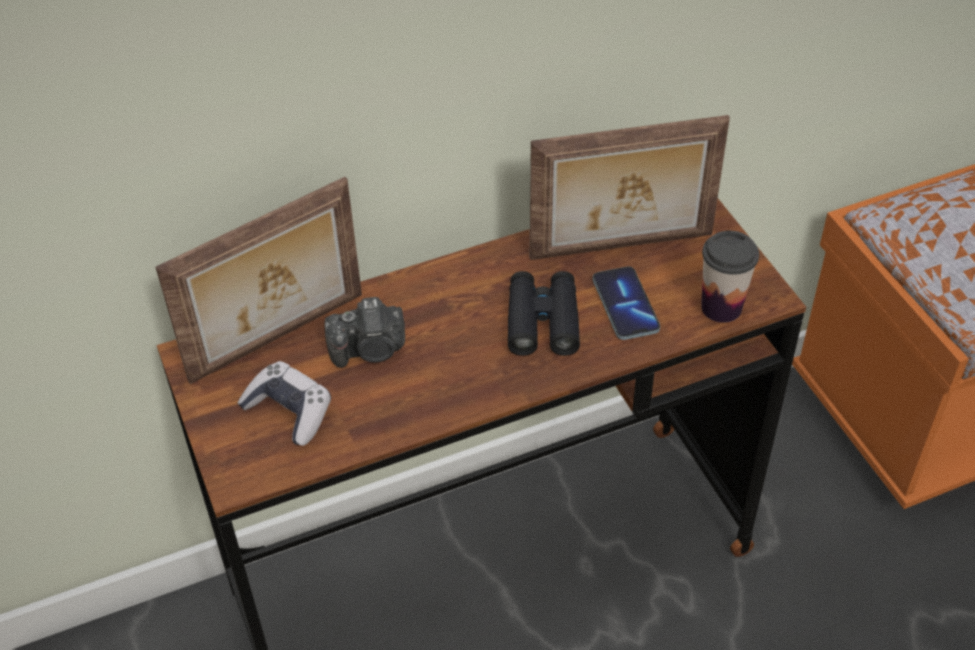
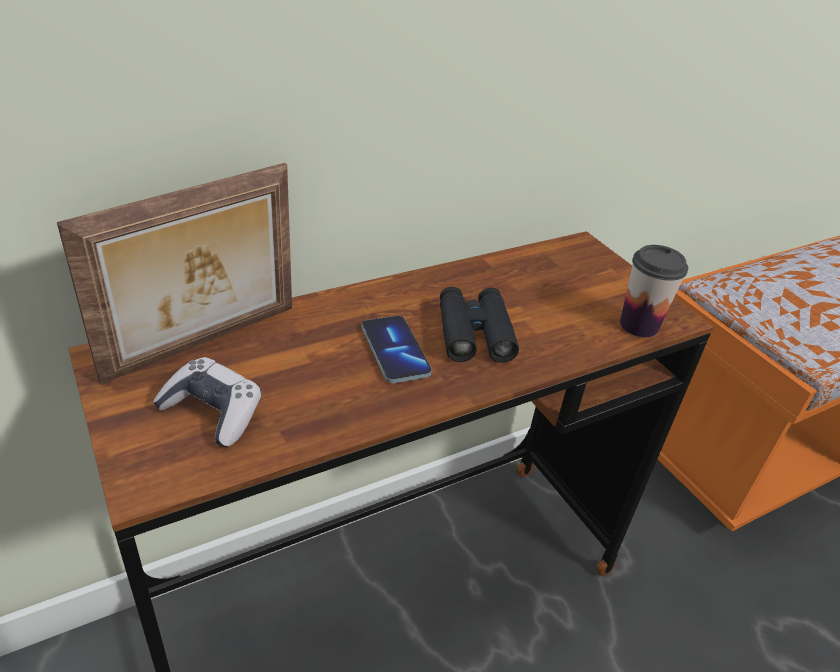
camera: 10 degrees left, 10 degrees down
camera [324,297,405,368] -> none
picture frame [530,115,730,260] -> none
phone [593,266,660,340] -> phone moved to [362,316,432,383]

